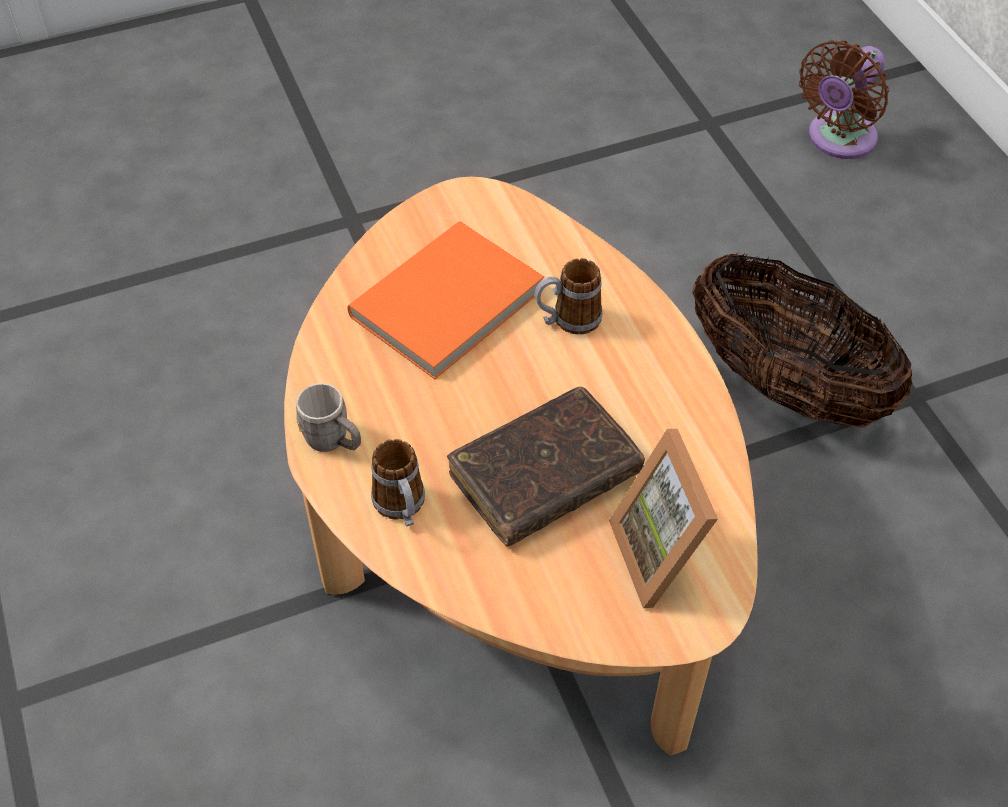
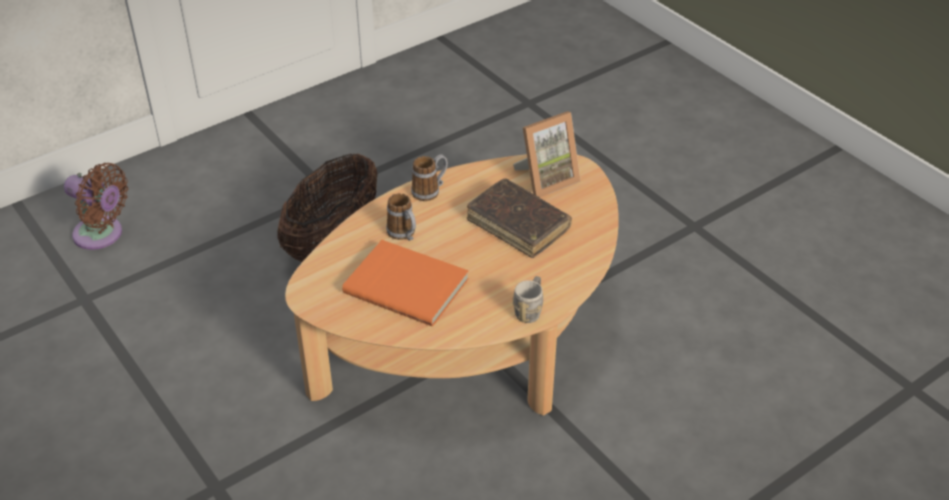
camera: 105 degrees left, 10 degrees down
mug [371,439,425,526] -> mug moved to [411,154,448,201]

